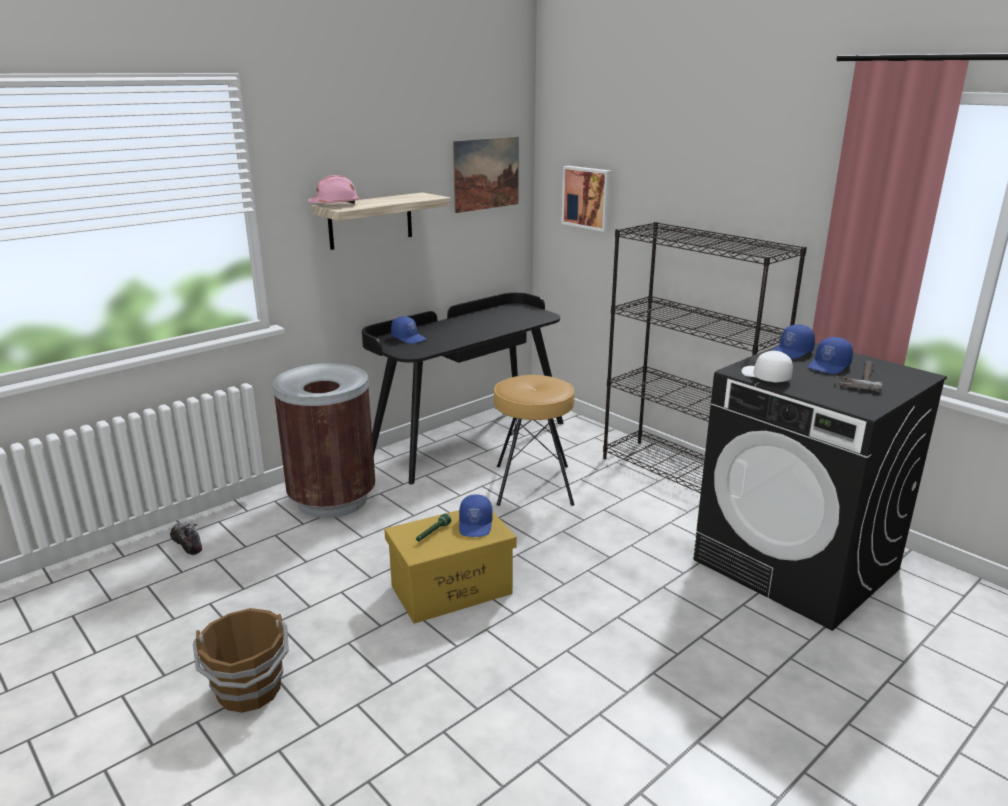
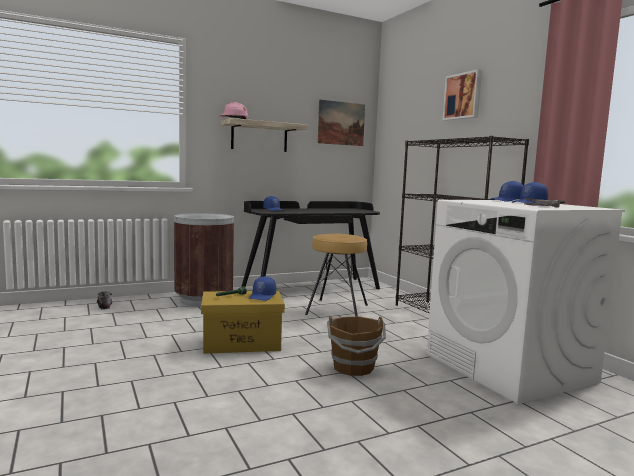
camera: 15 degrees right, 15 degrees down
brown bucket [193,608,289,713] -> brown bucket moved to [327,316,386,376]
picture [561,166,612,232] -> picture moved to [443,69,482,121]
black washing machine [693,343,947,631] -> white washing machine [427,200,625,404]
white cap [742,351,793,382] -> none

